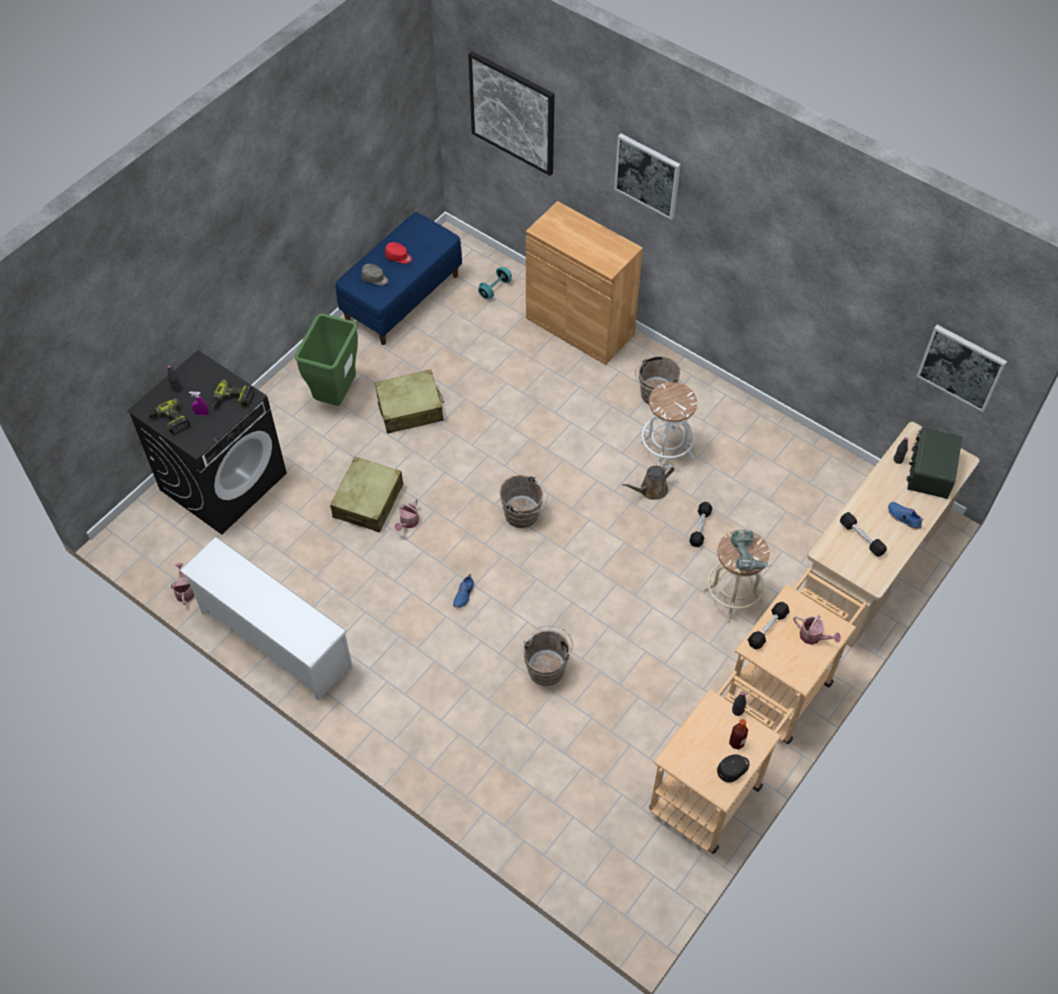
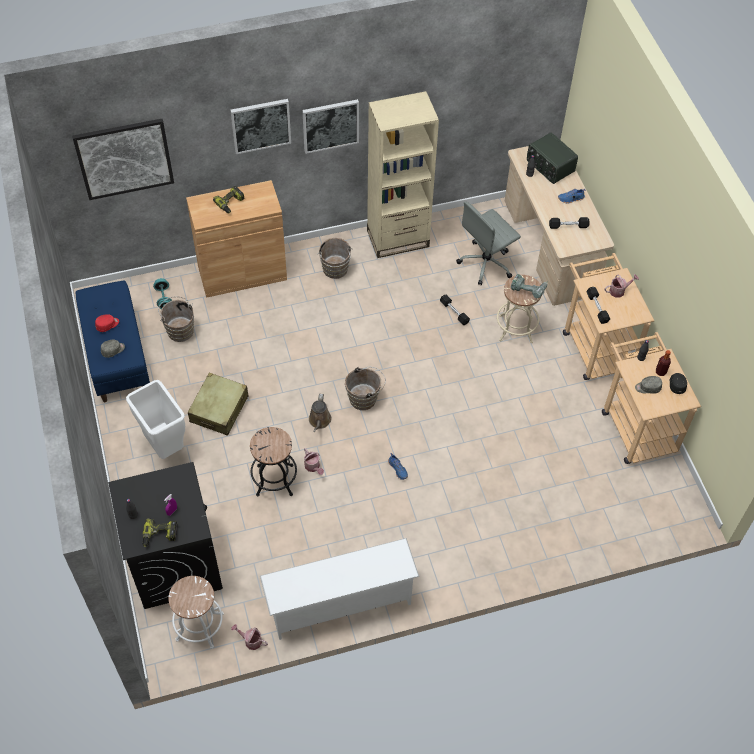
camera: 55 degrees left, 0 degrees up
power drill [211,379,254,407] -> power drill moved to [213,186,245,213]
green trash can [295,314,358,406] -> white trash can [126,380,185,459]
beige suitcase [330,457,403,532] -> black stool [250,427,297,497]
brown bucket [524,625,573,686] -> brown bucket moved to [158,296,194,342]
brown watering can [622,464,674,500] -> brown watering can moved to [309,394,332,432]
white stool [639,382,697,467] -> white stool moved to [168,576,224,649]
picture [916,325,1007,412] -> picture moved to [302,99,359,154]
none -> beige bookcase [367,91,439,258]
none -> grey office chair [456,202,521,285]
none -> grey cap [635,376,662,394]

